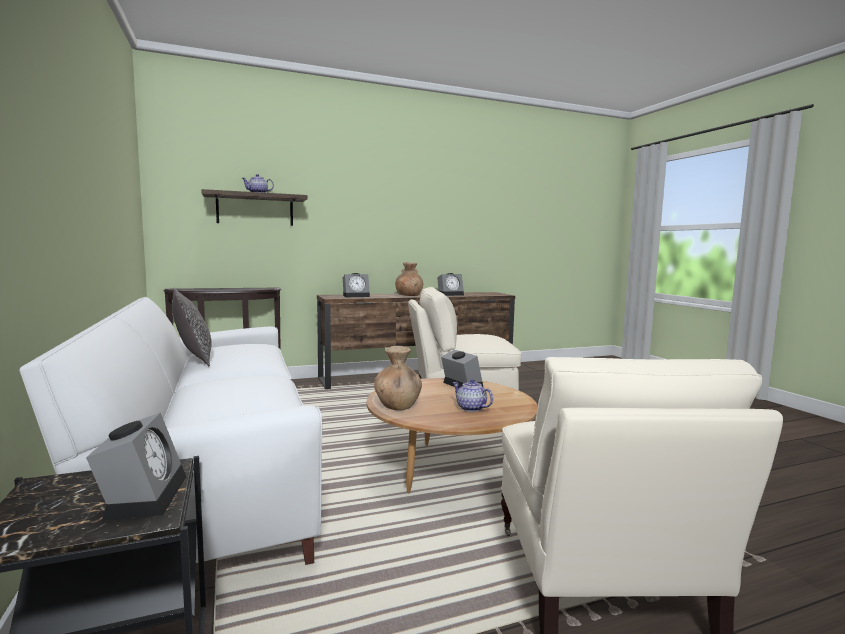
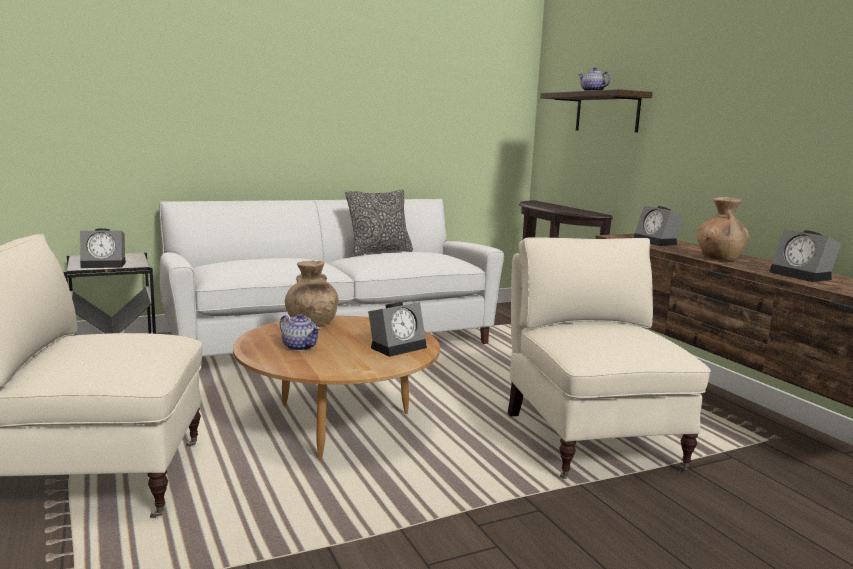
camera: 85 degrees right, 5 degrees up
teapot [453,379,493,412] -> teapot turned 90 degrees clockwise [280,313,321,351]

